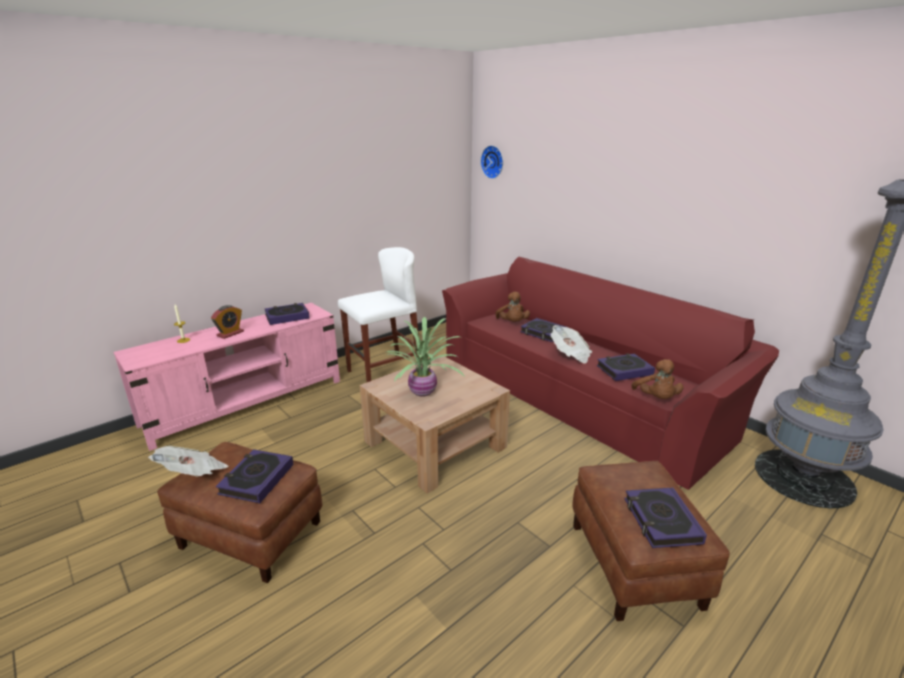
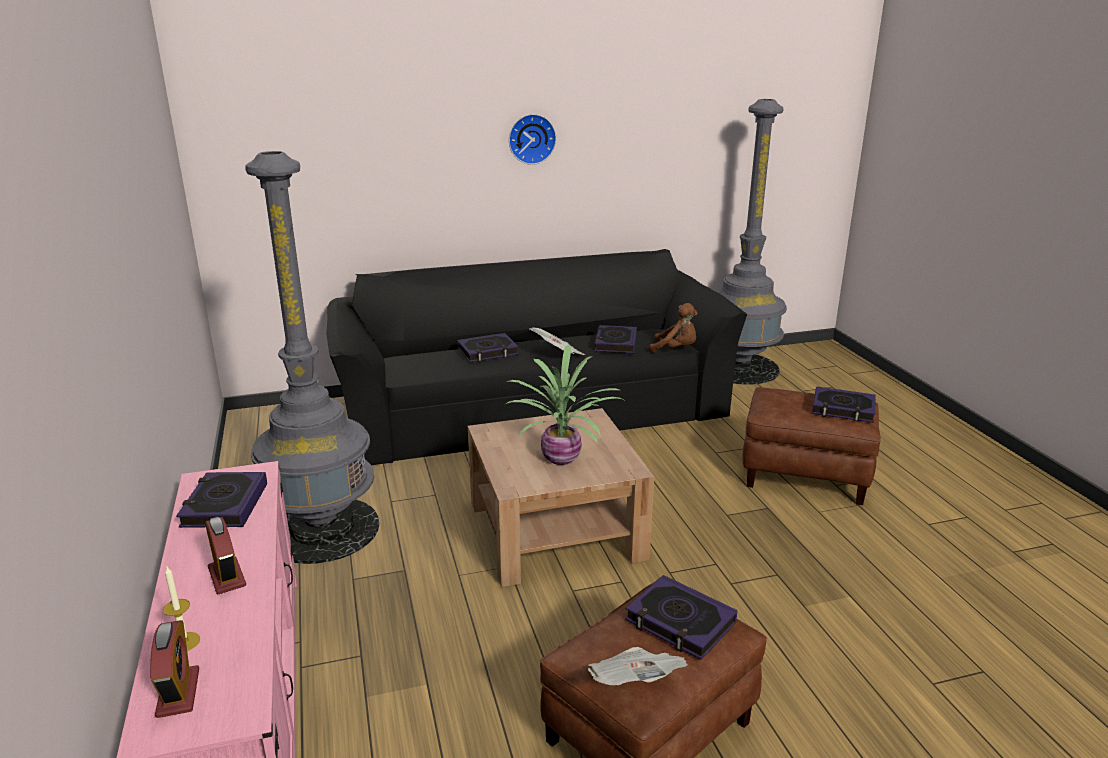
camera: 65 degrees left, 0 degrees up
white stool [338,247,419,382] -> grey floor lamp [246,151,379,564]
red sofa [442,257,779,490] -> black sofa [326,249,747,465]
wall clock [480,145,503,179] -> wall clock moved to [509,114,556,165]
brown plush toy [495,292,530,322] -> none
none -> alarm clock [150,620,199,718]

